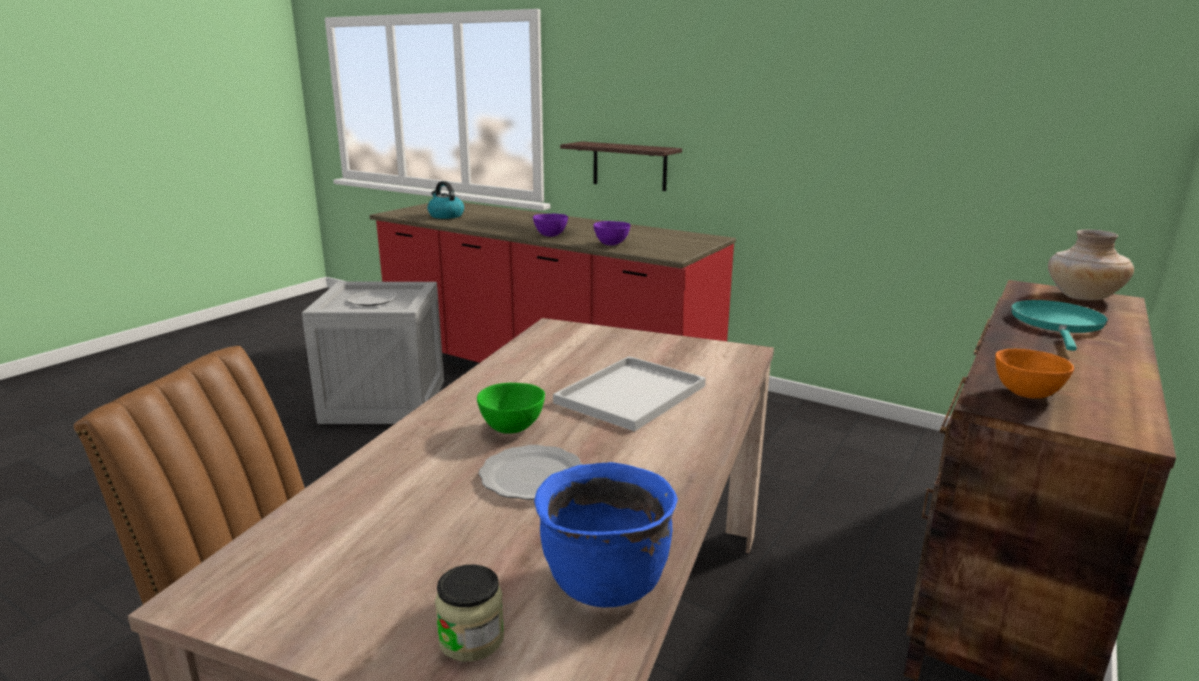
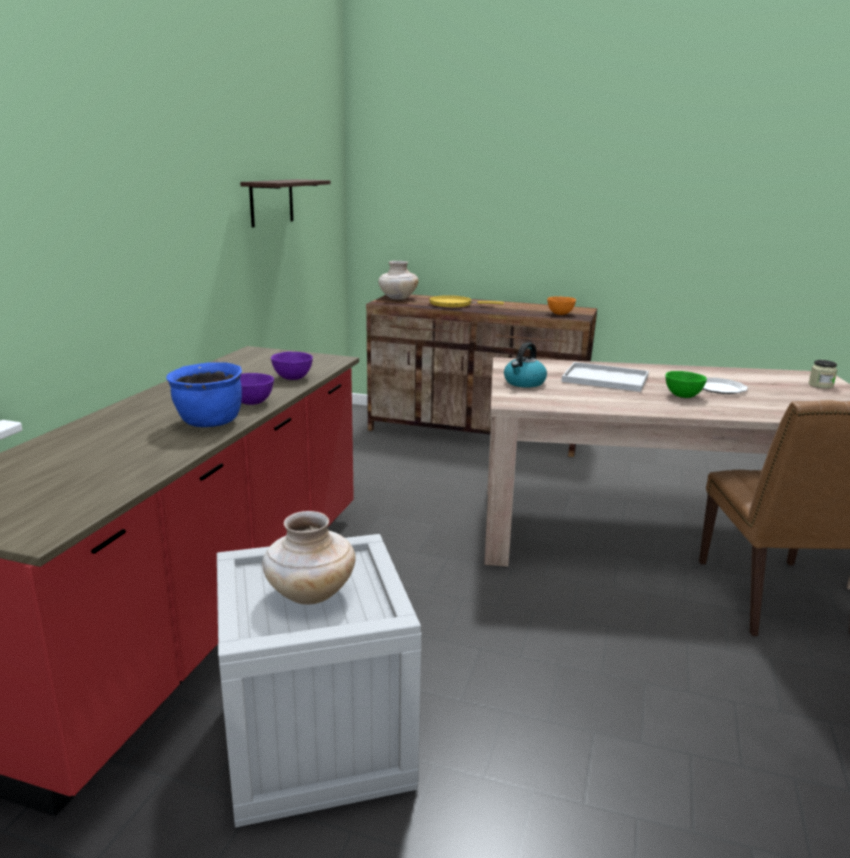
camera: 105 degrees left, 0 degrees up
plate [346,290,397,306] -> beige vase [262,511,355,605]
kettle [427,181,464,219] -> kettle moved to [504,342,547,388]
blue cooking pot [534,462,678,607] -> blue cooking pot moved to [166,362,242,427]
shelf [560,141,682,191] -> shelf moved to [240,179,331,227]
turquoise frying pan [1011,300,1108,351] -> yellow frying pan [429,295,504,307]

